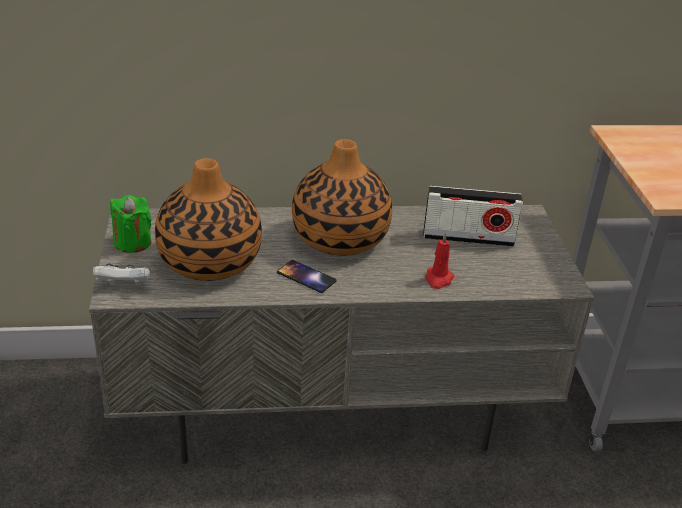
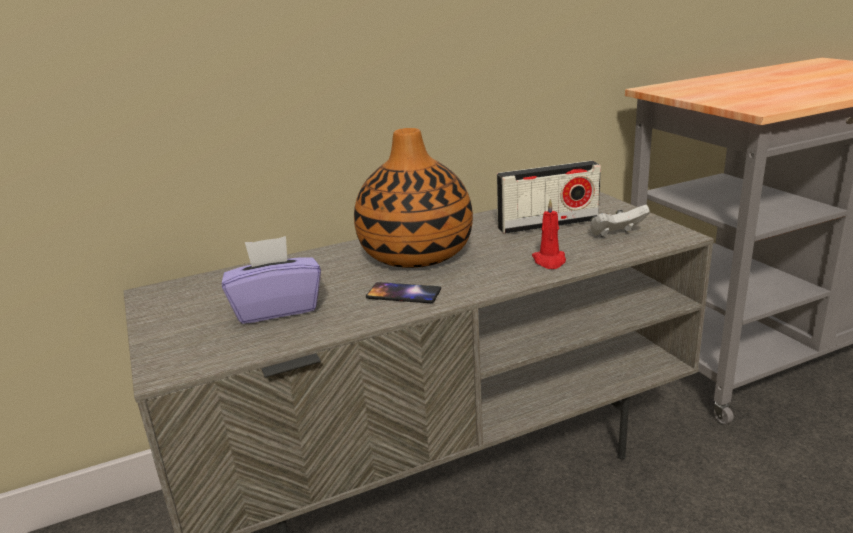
camera: 15 degrees left, 10 degrees down
white game controller [93,264,150,286] -> white game controller moved to [590,205,650,237]
green candle [110,195,151,253] -> none
vase [155,158,262,281] -> purple tissue box [222,236,321,324]

